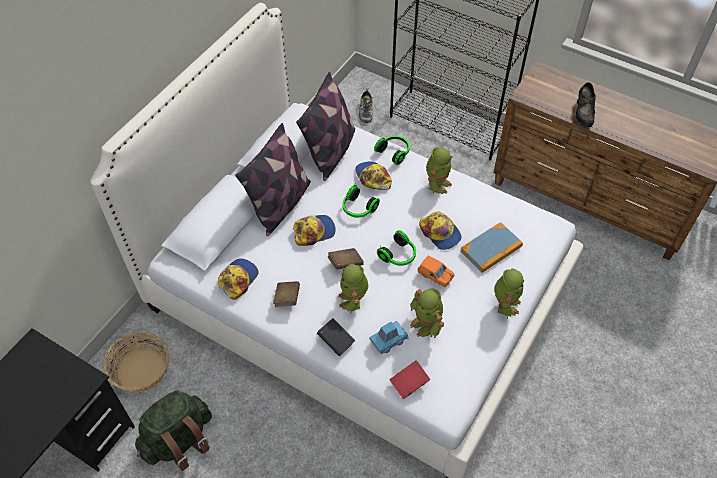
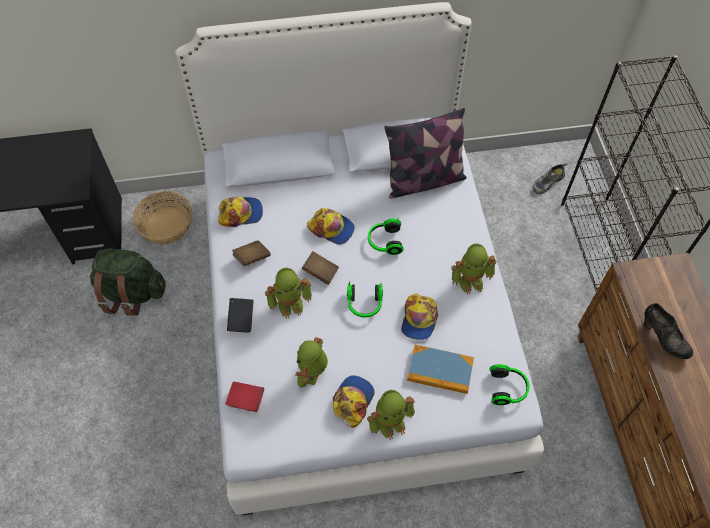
camera: 50 degrees right, 5 degrees up
pillow [235,123,311,236] -> none
toy robot [338,263,368,314] -> toy robot turned 150 degrees counterclockwise [265,268,312,319]
cap [355,162,392,190] -> cap moved to [333,376,375,428]
blue toy car [369,321,409,354] -> none
headphones [374,136,410,165] -> headphones moved to [490,364,530,405]
orange toy car [417,256,454,287] -> none
black shoe [576,82,596,127] -> black shoe turned 90 degrees counterclockwise [644,303,693,359]

